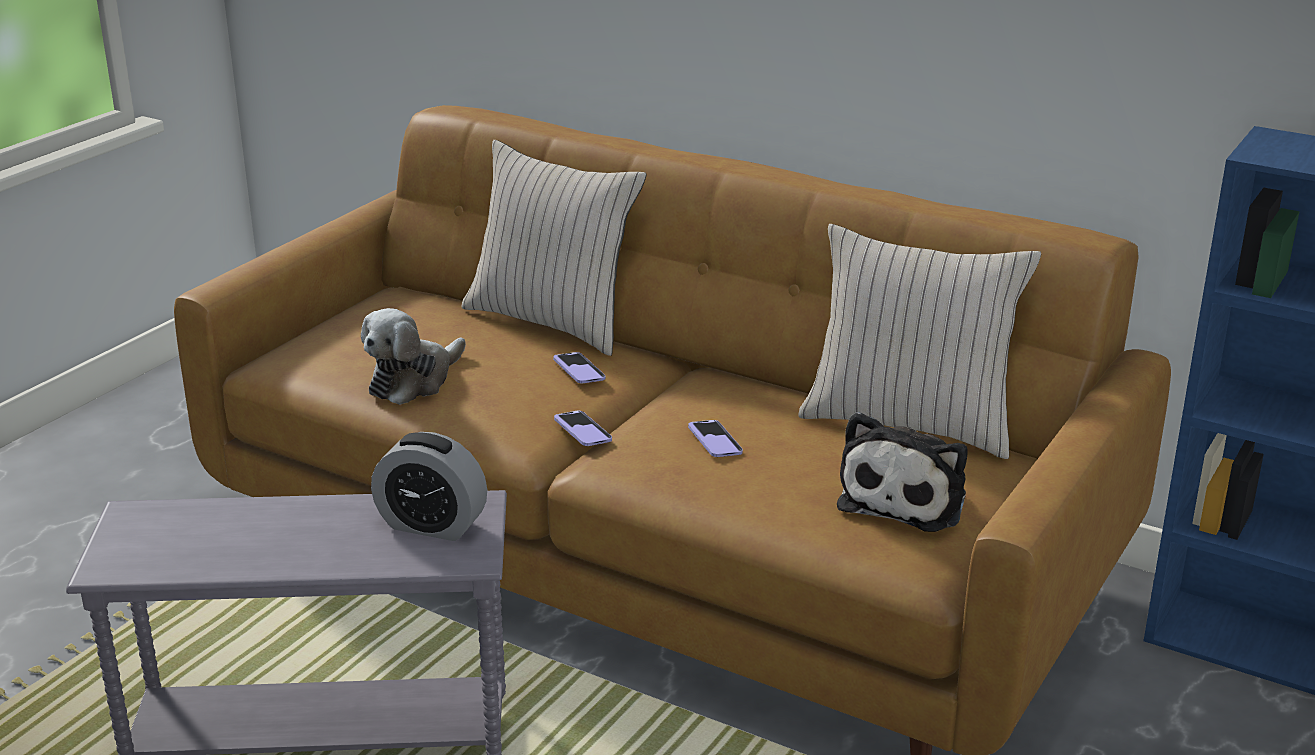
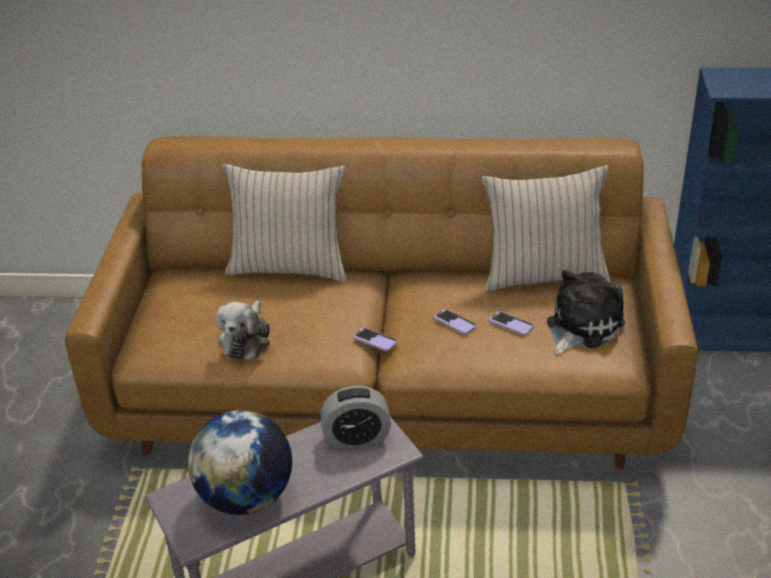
camera: 25 degrees left, 10 degrees up
phone [553,352,606,383] -> phone moved to [490,311,534,335]
plush toy [837,412,967,532] -> plush toy turned 135 degrees counterclockwise [547,270,625,355]
none -> globe [188,410,292,515]

